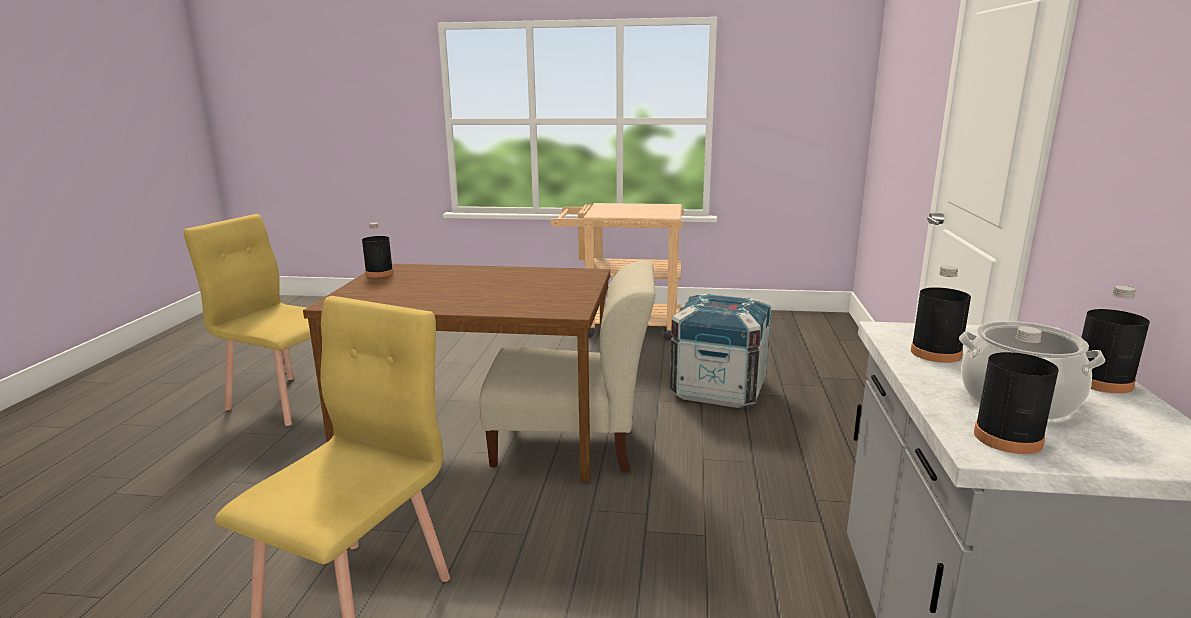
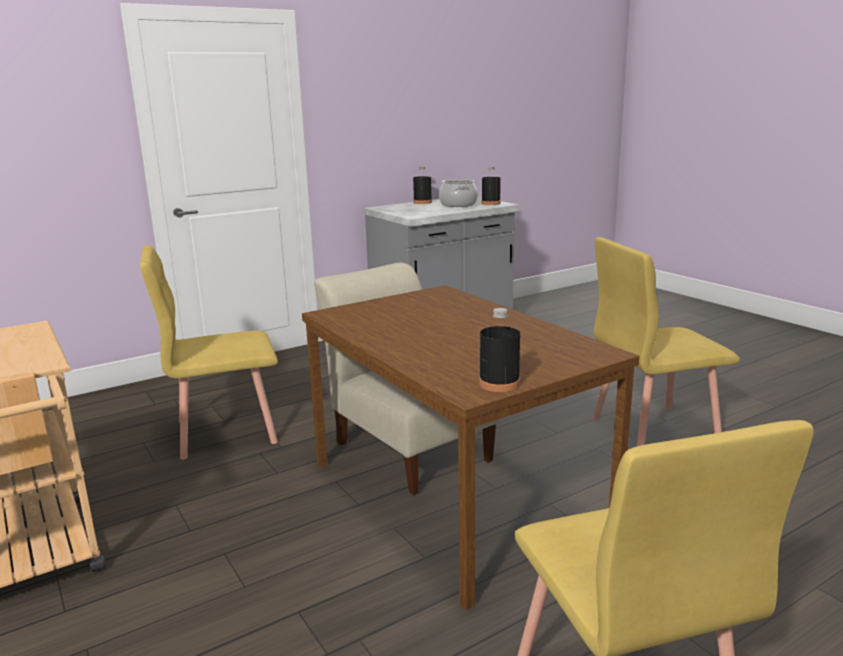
camera: 130 degrees left, 0 degrees up
crate [670,293,771,408] -> yellow chair [140,245,278,460]
black bottle [911,266,971,363] -> none

